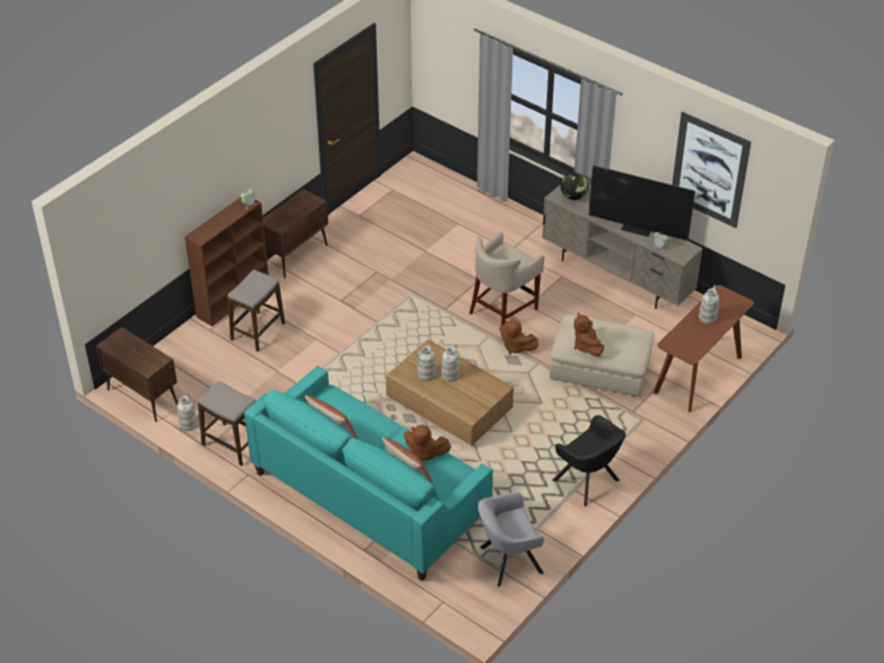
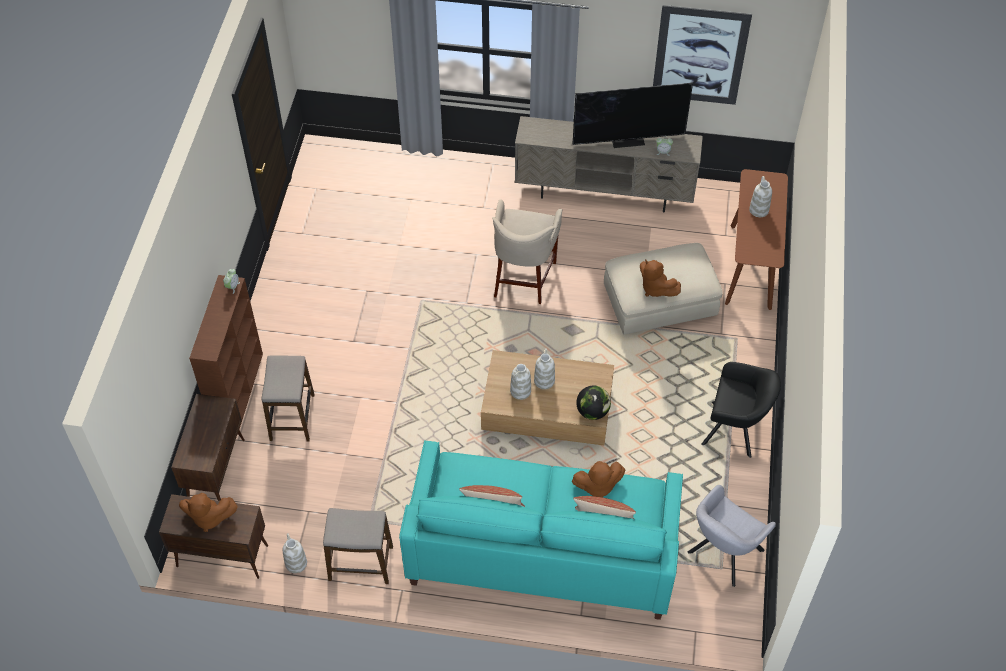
camera: 30 degrees left, 10 degrees up
brown cabinet [263,189,328,278] -> brown cabinet moved to [171,394,245,501]
brown plush toy [499,320,539,354] -> brown plush toy moved to [179,493,238,532]
globe [561,172,588,200] -> globe moved to [576,385,611,420]

